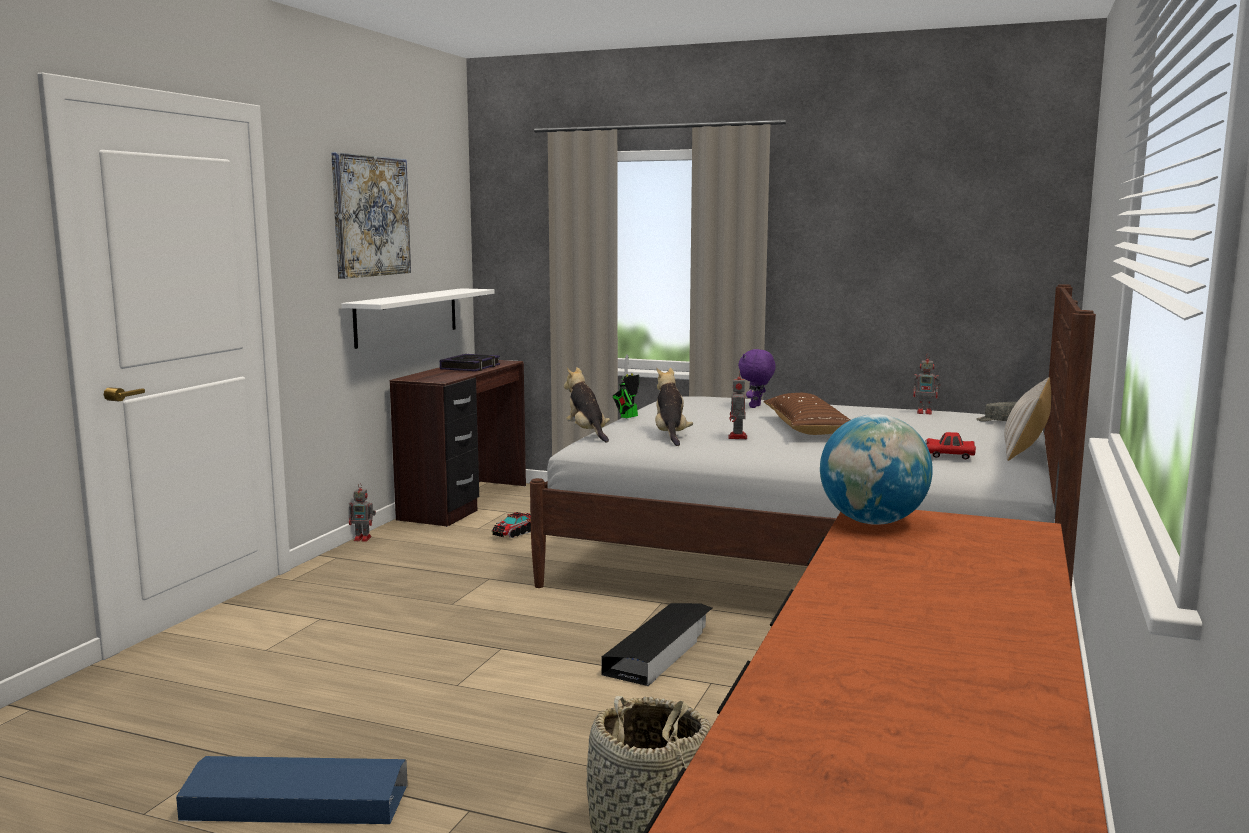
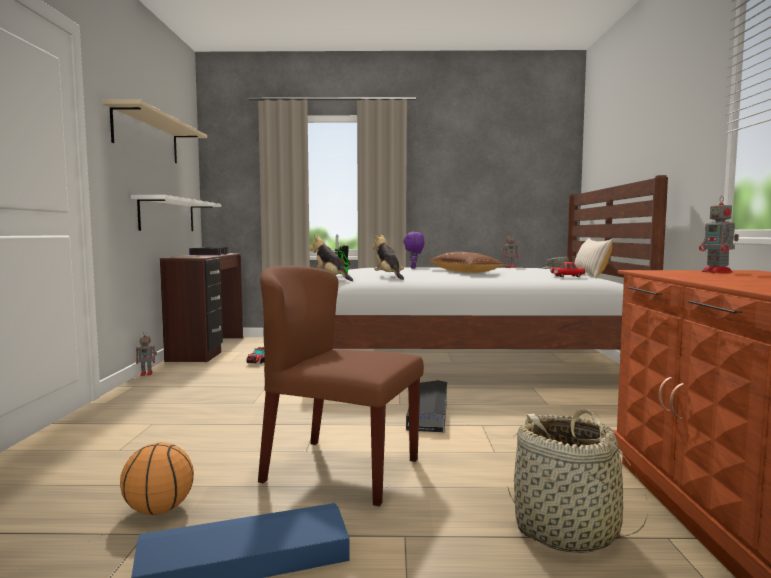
camera: 20 degrees left, 5 degrees down
picture [331,152,411,279] -> beige shelf [102,99,207,163]
toy robot [728,377,747,439] -> toy robot moved to [699,196,739,273]
globe [820,414,933,525] -> none
none -> basketball [120,443,194,515]
none -> brown chair [258,266,424,506]

